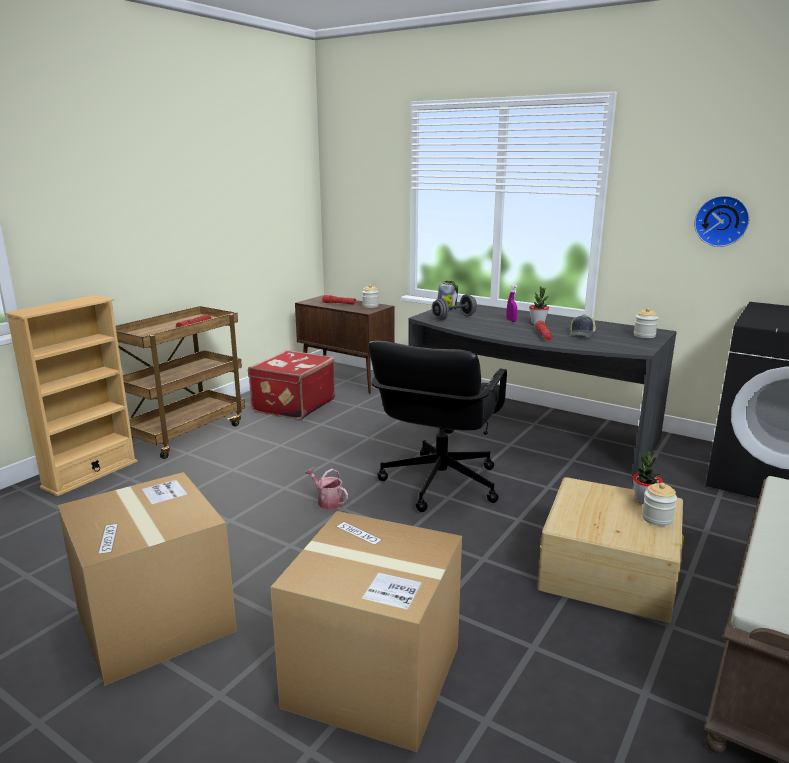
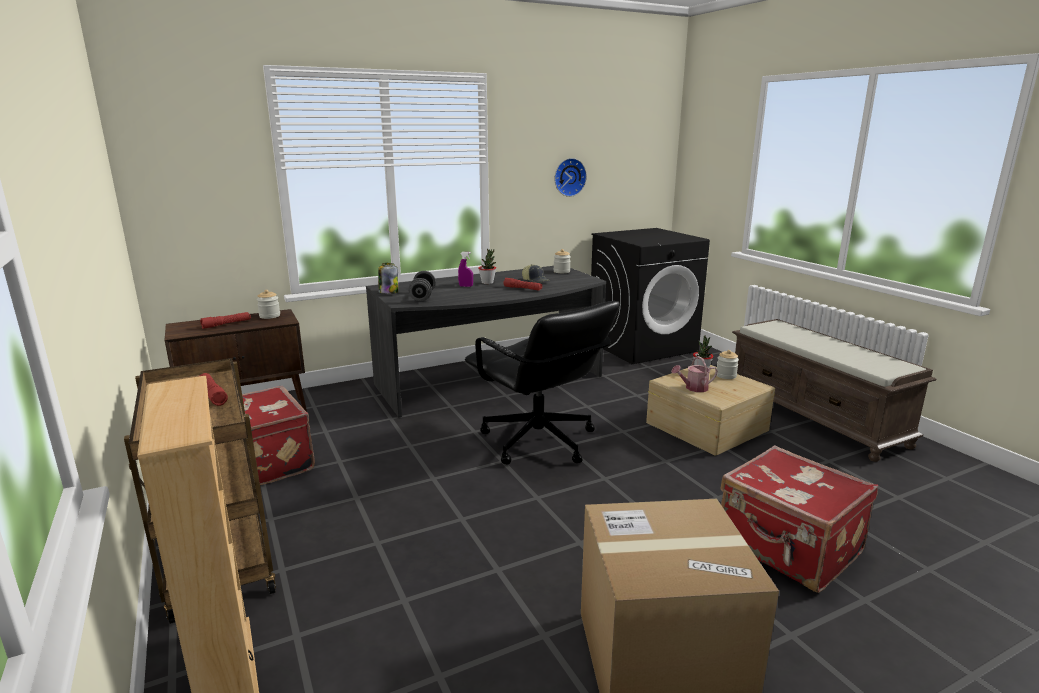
camera: 60 degrees left, 0 degrees up
cardboard box [270,511,462,752] -> red suitcase [720,445,878,593]
watering can [305,467,348,509] -> watering can moved to [671,356,718,392]

